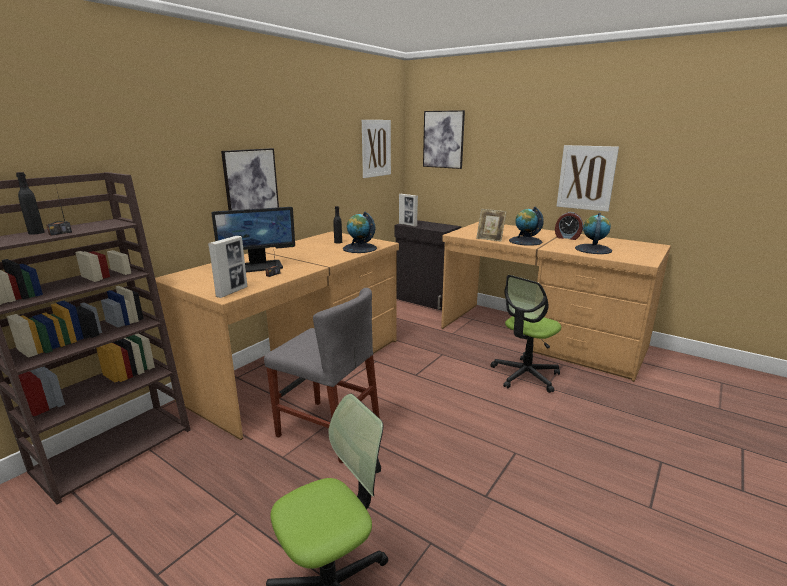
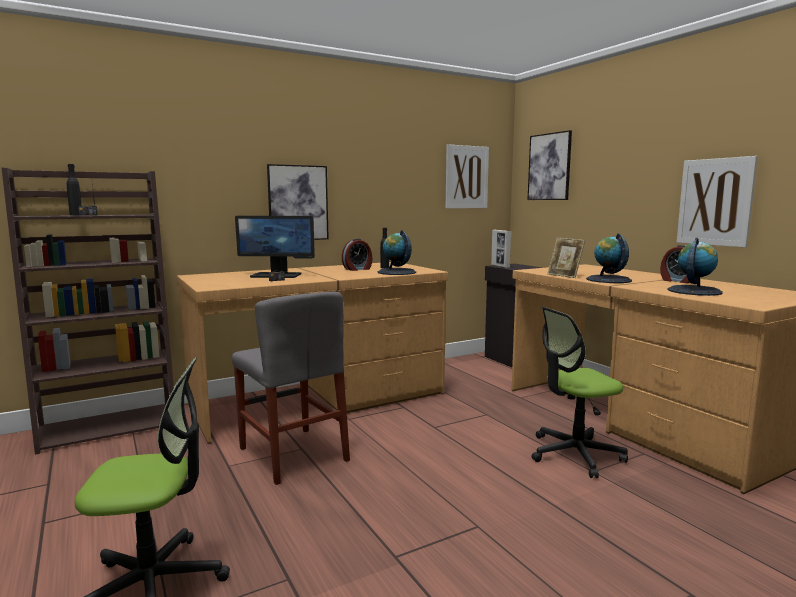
camera: 25 degrees right, 10 degrees down
picture frame [208,236,247,298] -> none
none -> alarm clock [342,238,373,271]

